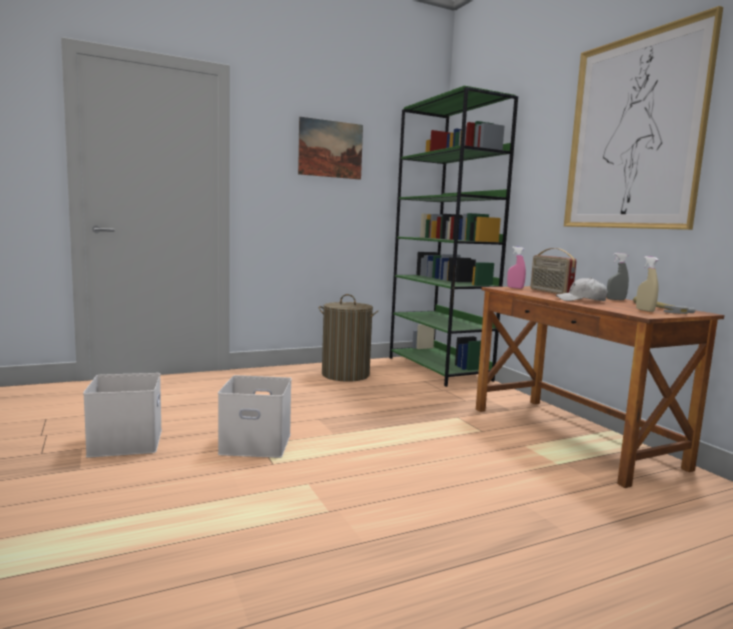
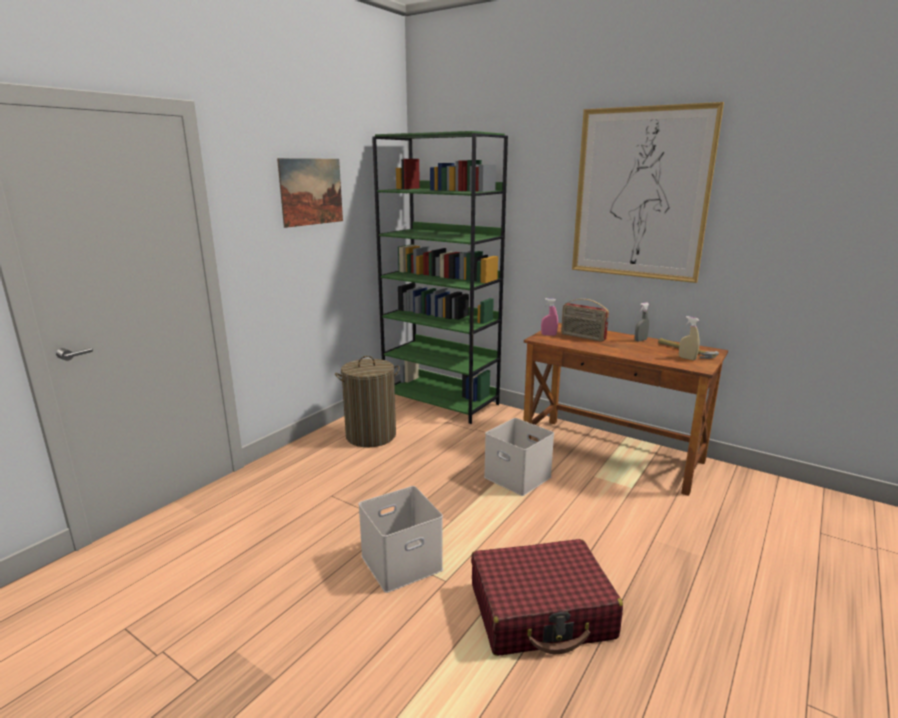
camera: 30 degrees left, 10 degrees up
white storage box [83,373,162,458] -> white storage box moved to [484,418,554,496]
white cap [556,277,608,301] -> none
none -> red suitcase [471,539,623,656]

